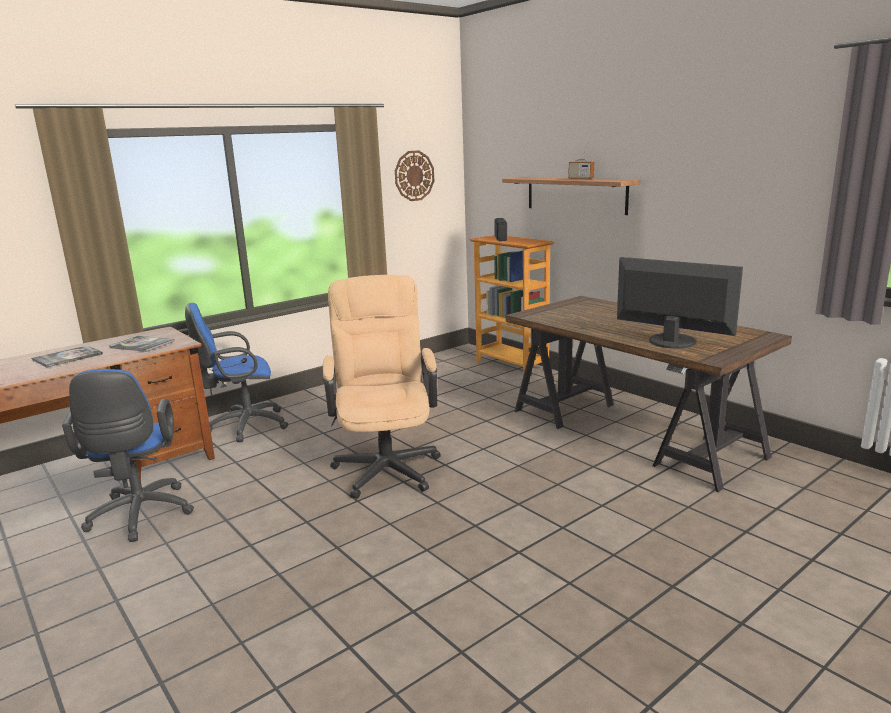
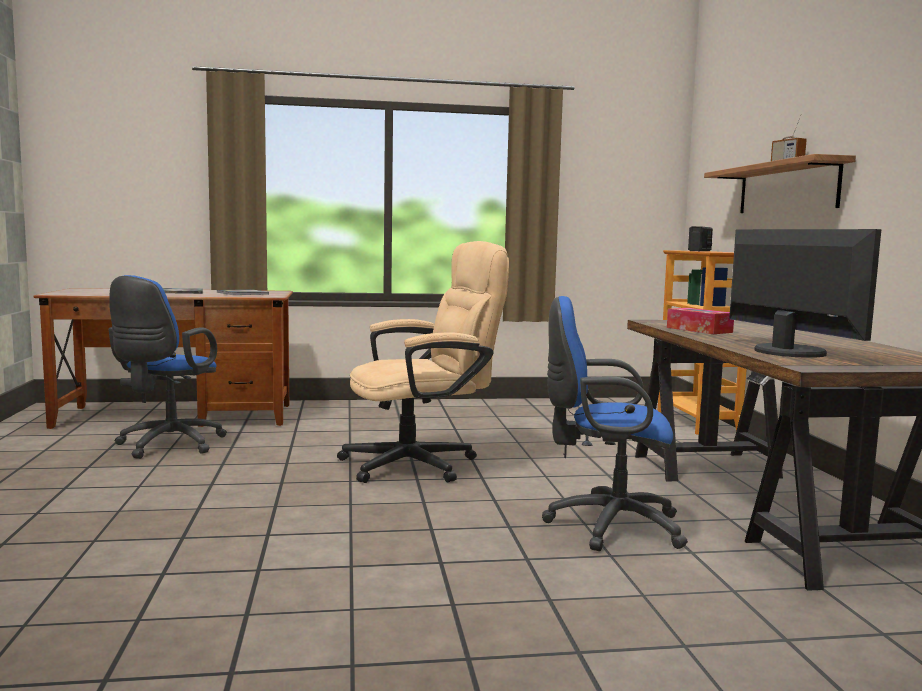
camera: 30 degrees right, 10 degrees down
blue office chair [185,303,289,442] -> blue office chair moved to [542,296,688,551]
beige office chair [323,275,441,499] -> beige office chair turned 45 degrees clockwise [337,241,509,483]
wall clock [395,150,434,201] -> none
none -> tissue box [667,308,734,334]

